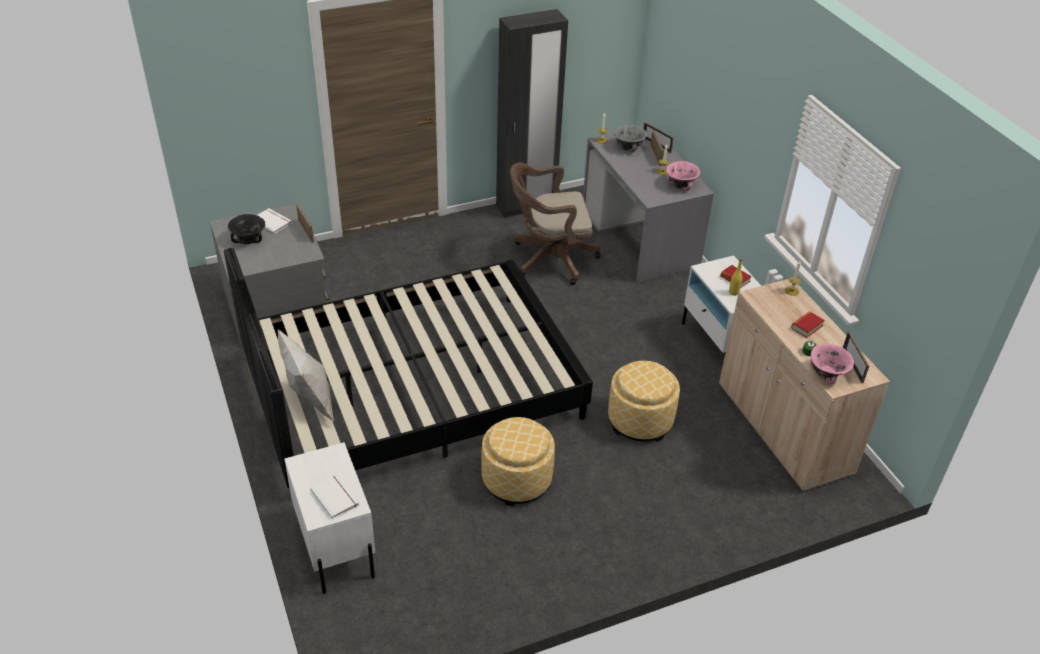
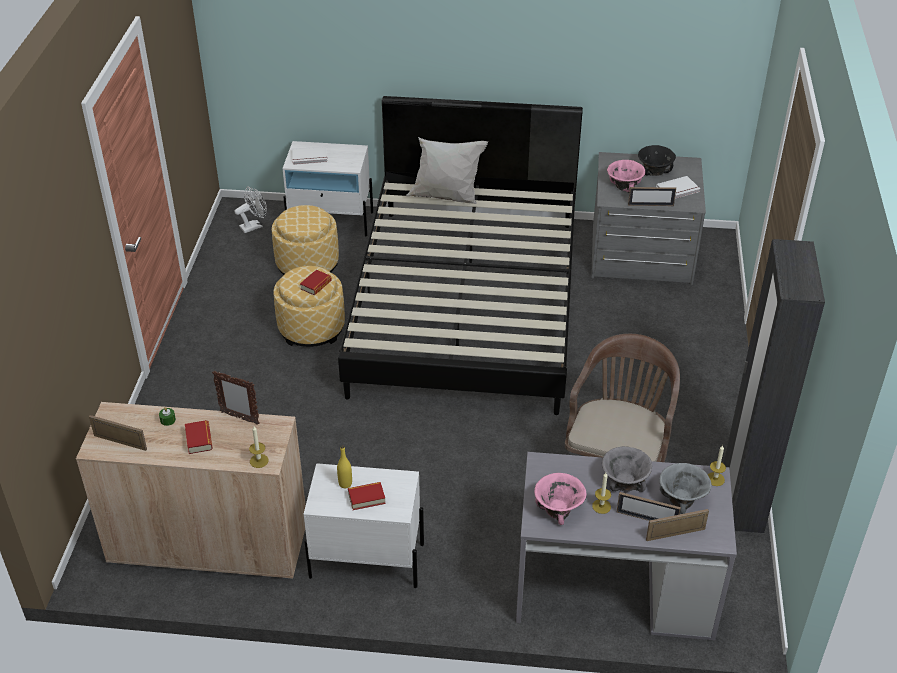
camera: 120 degrees right, 0 degrees up
ottoman [608,361,680,442] -> ottoman moved to [272,205,339,275]
pink bowl [810,344,854,384] -> pink bowl moved to [607,160,645,193]
none -> picture frame [212,371,260,425]
none -> white fan [234,186,267,233]
none -> book [300,270,332,295]
none -> grey bowl [602,446,652,492]

